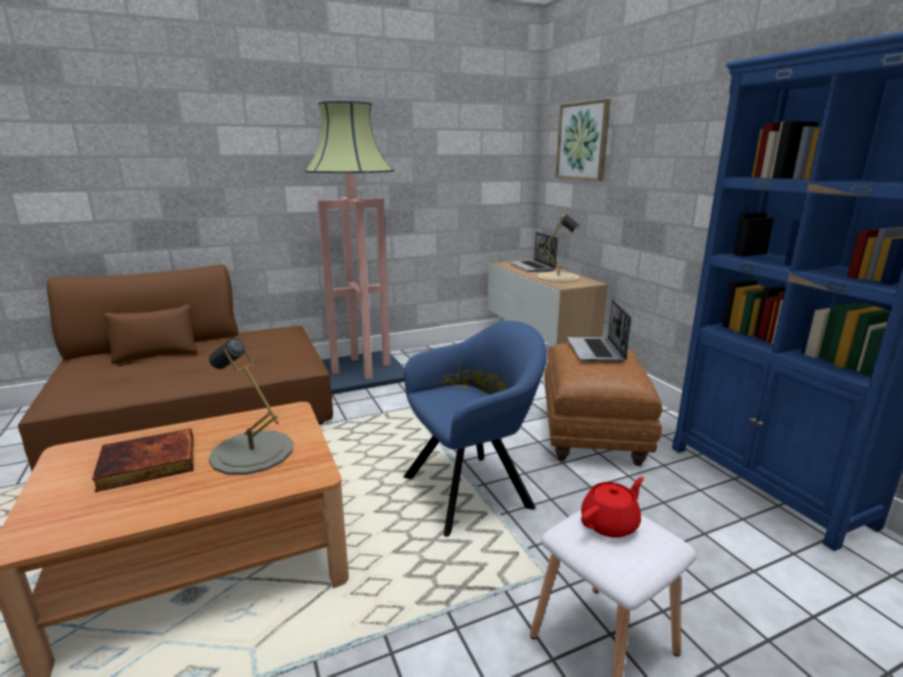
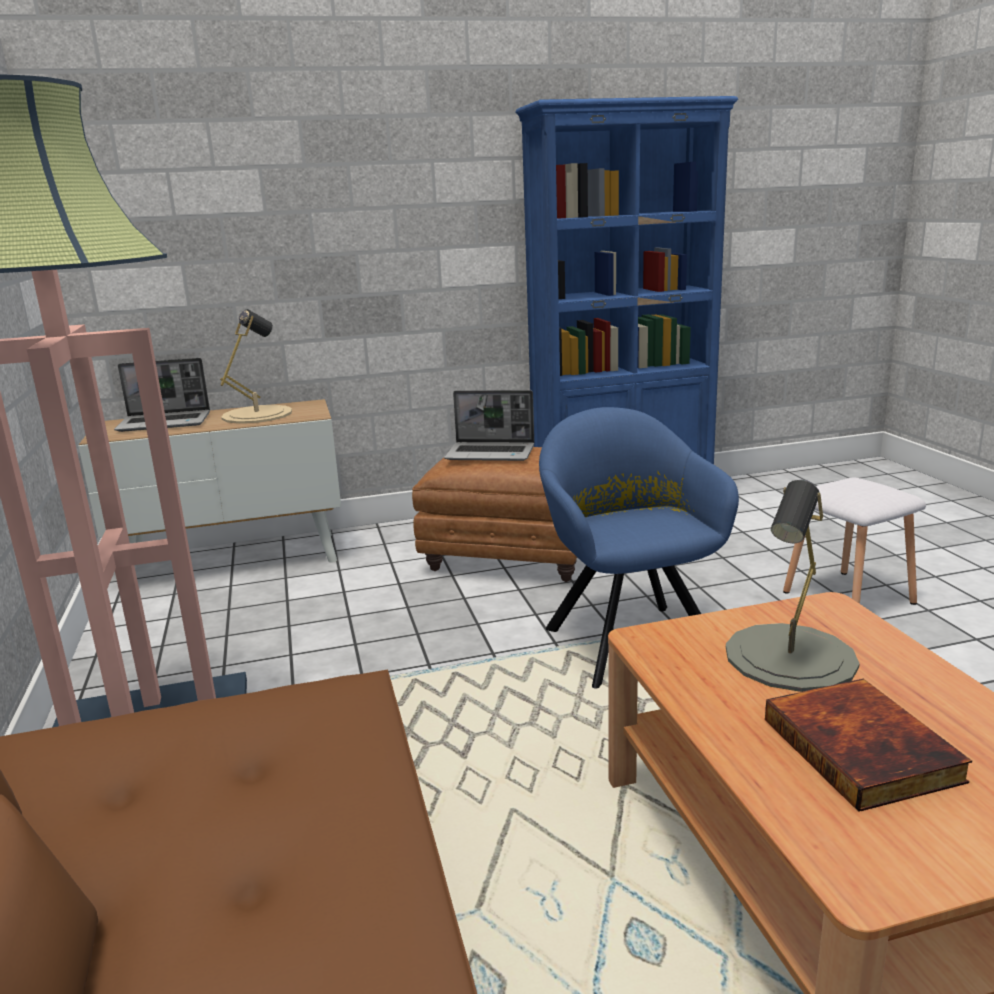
camera: 80 degrees left, 0 degrees up
picture [556,99,611,181] -> none
red teapot [581,477,644,538] -> none

